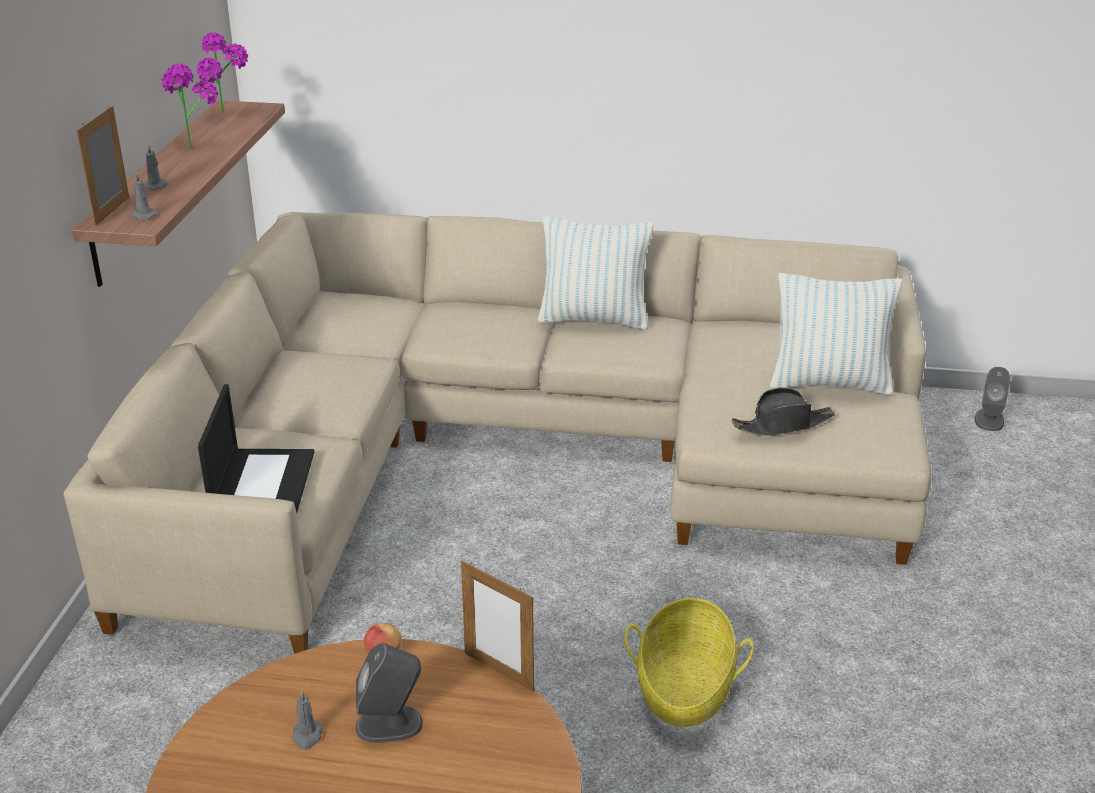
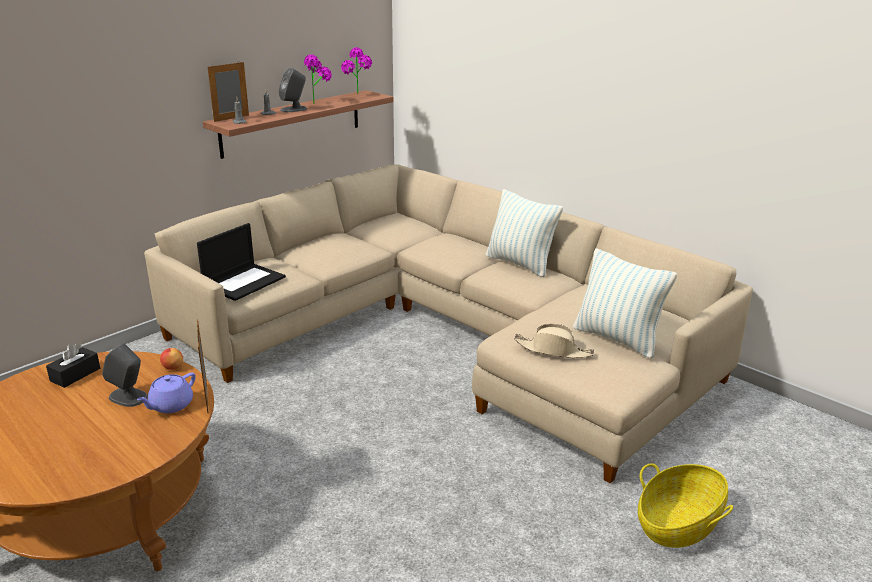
camera: 35 degrees right, 5 degrees down
grey candle [292,691,324,750] -> none
basket [624,598,754,727] -> basket moved to [638,463,733,548]
black hat [732,388,835,436] -> beige hat [514,324,594,358]
grey speaker [975,367,1010,431] -> grey speaker moved to [278,68,307,112]
none -> black tissue box [46,343,100,388]
none -> purple teapot [137,372,196,413]

